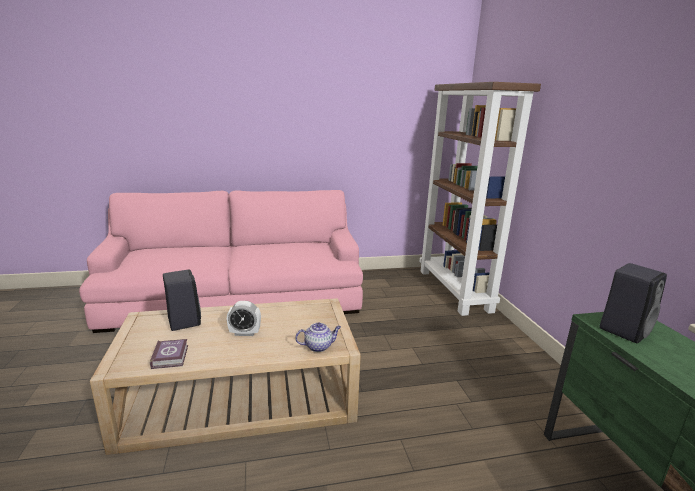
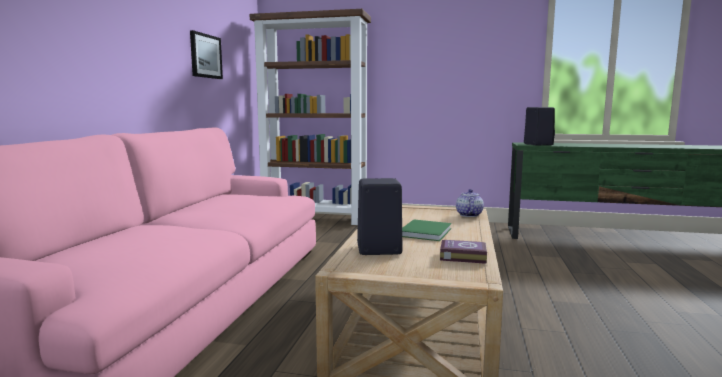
camera: 65 degrees left, 10 degrees down
alarm clock [227,301,261,336] -> green book [402,220,452,241]
none -> picture [190,30,223,79]

